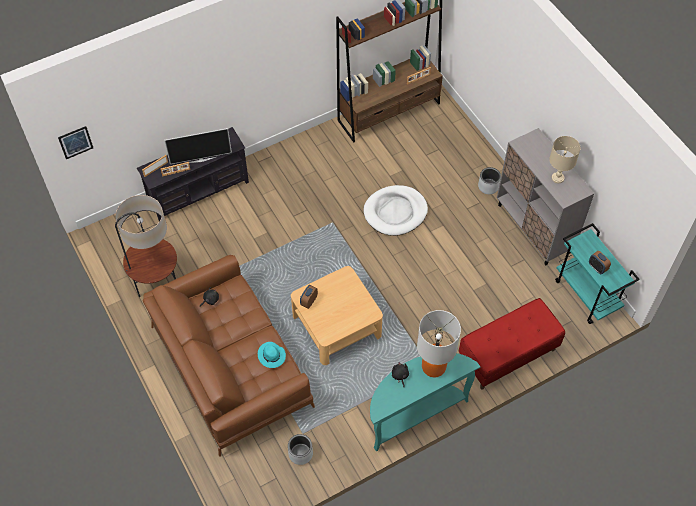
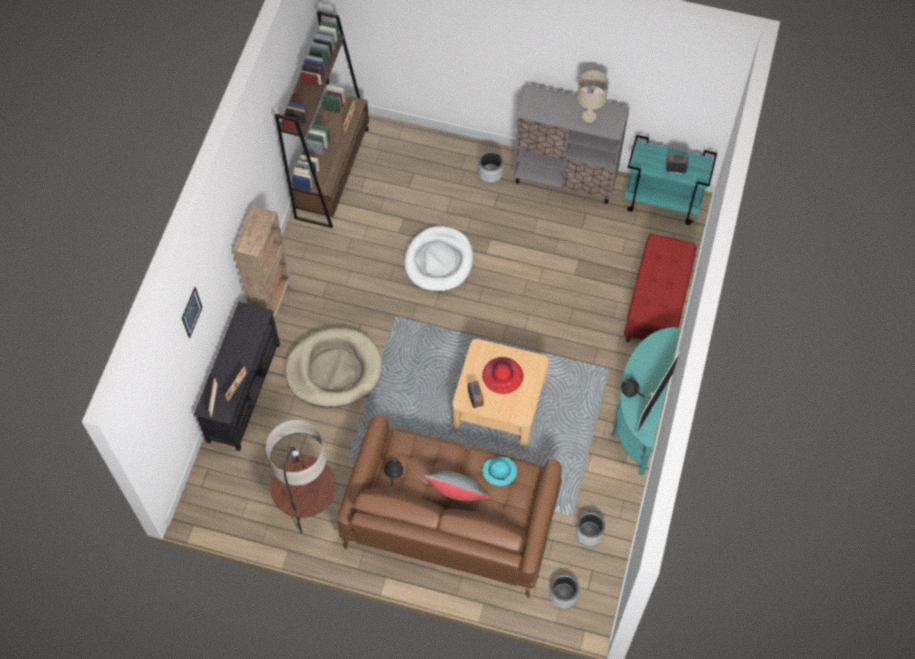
camera: 45 degrees left, 5 degrees up
picture [58,126,93,159] -> picture moved to [182,287,203,338]
television [164,128,232,164] -> television moved to [636,352,680,435]
table lamp [417,310,461,377] -> none
none -> brown bookcase [233,206,292,325]
none -> beige dog bed [285,328,382,407]
none -> grey pillow [424,471,490,501]
none -> red hat [482,357,523,394]
none -> grey planter [549,574,579,608]

